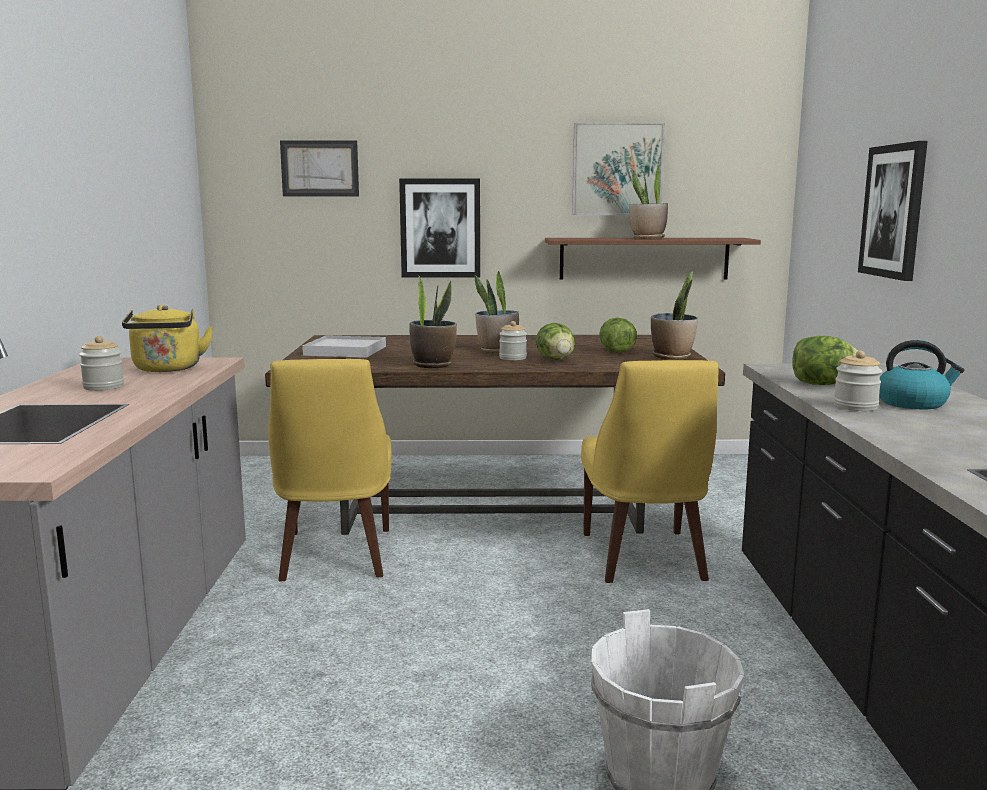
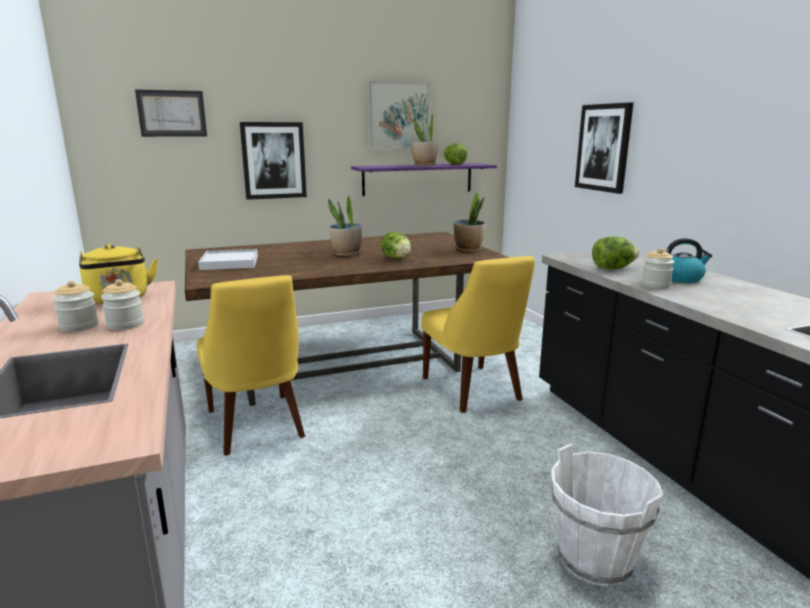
camera: 20 degrees left, 5 degrees up
potted plant [410,275,457,368] -> none
jar [499,321,527,360] -> jar moved to [101,279,144,330]
brown shelf [545,238,761,280] -> purple shelf [351,163,497,196]
lettuce [599,317,637,353] -> lettuce moved to [444,143,468,165]

